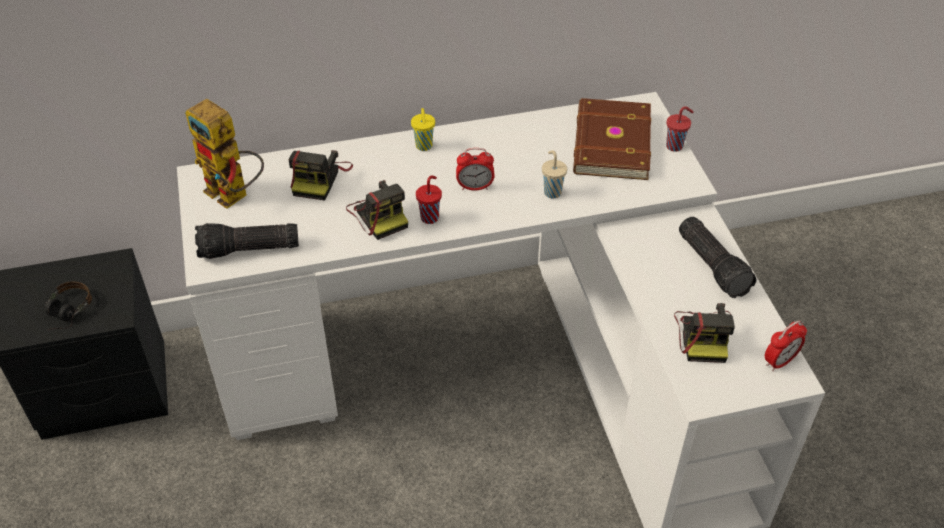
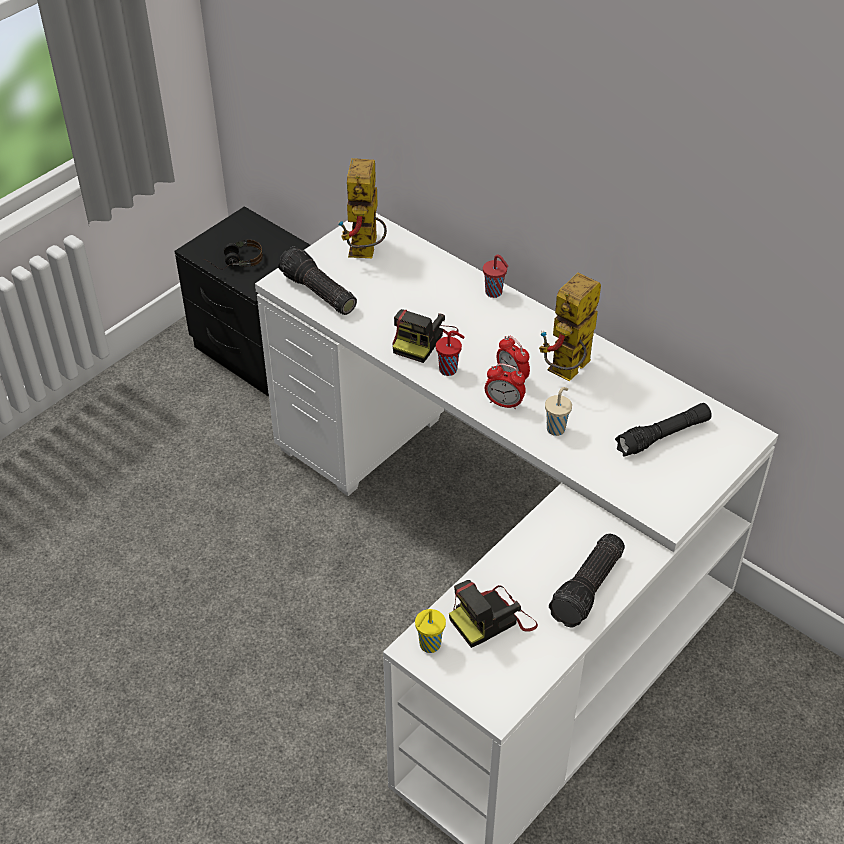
camera: 55 degrees right, 0 degrees up
camera [288,150,353,201] -> none
yellow cup [411,108,435,151] -> yellow cup moved to [415,609,446,653]
brown book [573,98,651,180] -> black flashlight [615,403,712,457]
red cup [666,106,693,152] -> red cup moved to [483,255,508,298]
alarm clock [765,321,807,371] -> alarm clock moved to [485,363,526,410]
none -> toy robot [539,273,601,381]

